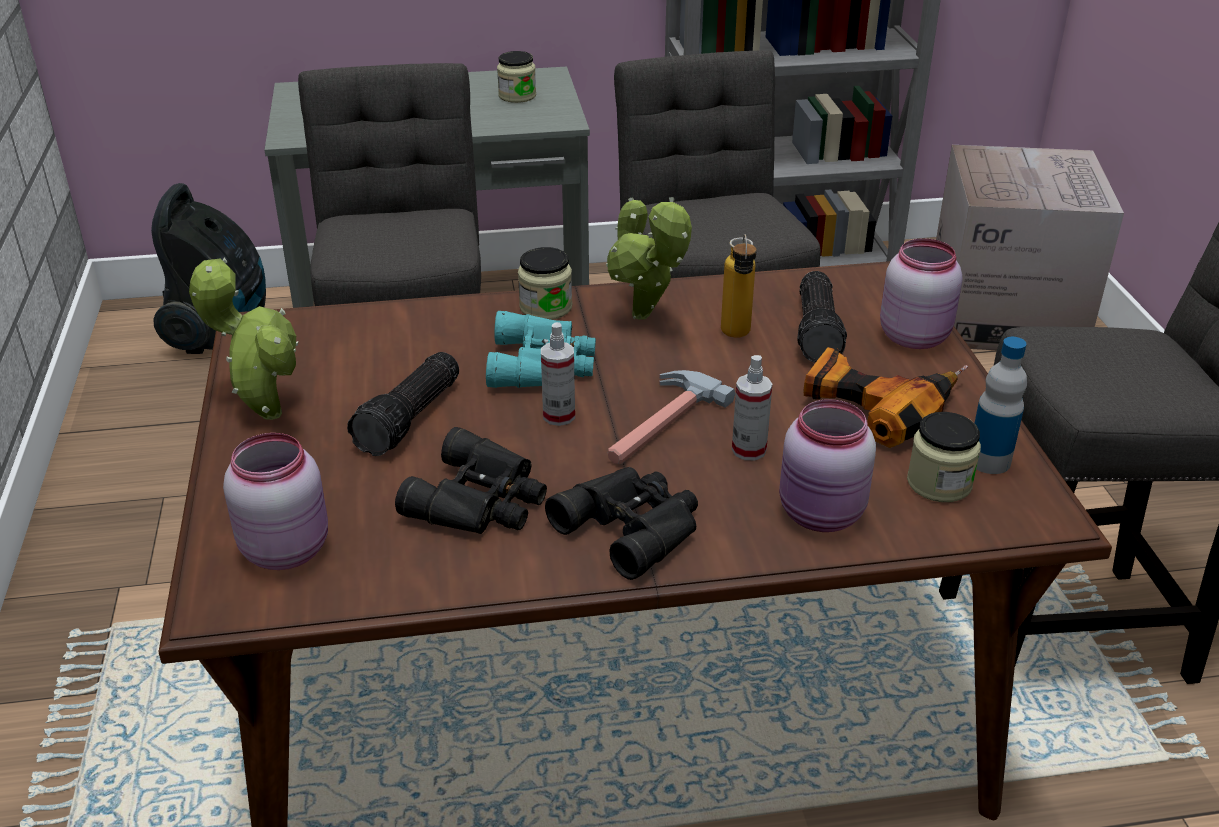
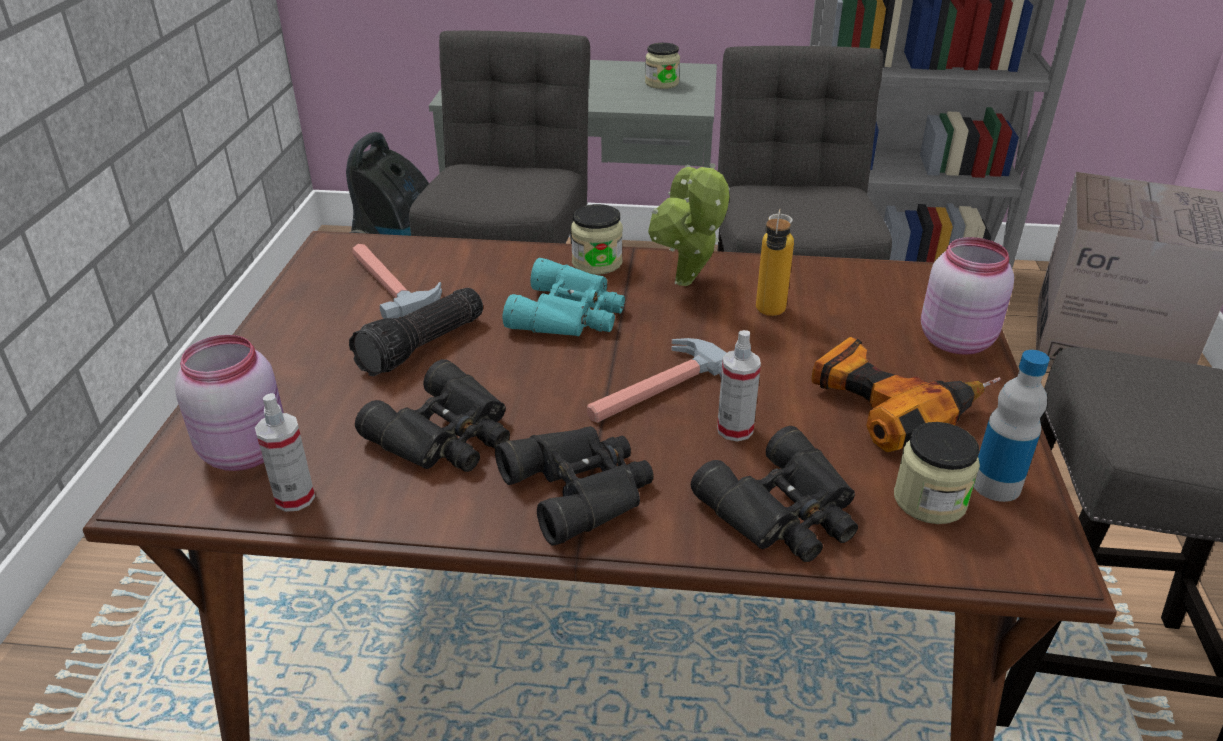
camera: 15 degrees right, 0 degrees up
potted plant [189,258,299,420] -> none
spray bottle [541,322,575,426] -> spray bottle moved to [255,393,315,512]
pink jar [779,399,876,532] -> black binoculars [691,426,858,562]
flashlight [797,271,847,363] -> none
none -> hammer [352,244,442,319]

